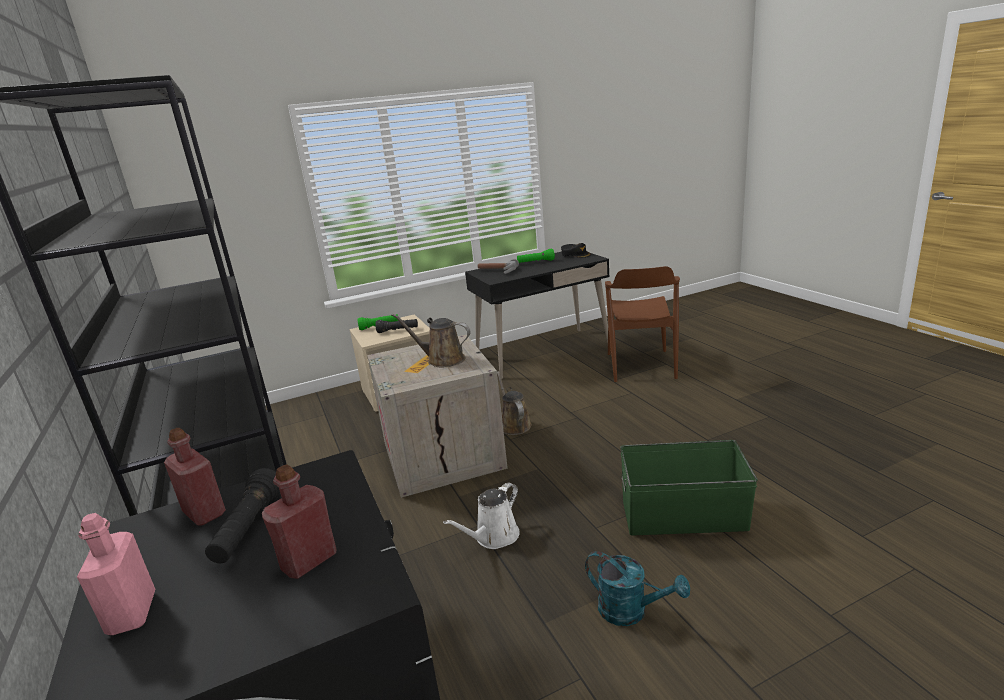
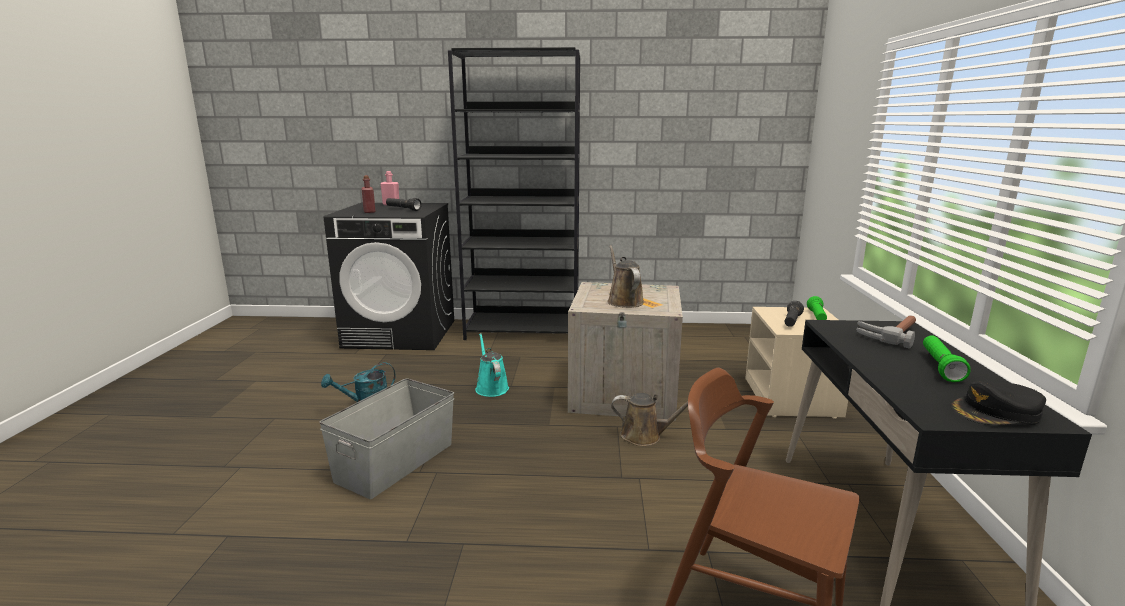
camera: 115 degrees right, 5 degrees down
red bottle [164,428,226,526] -> none
brown watering can [391,314,471,367] -> brown watering can turned 60 degrees counterclockwise [607,245,644,308]
white watering can [443,483,520,549] -> turquoise watering can [475,333,509,397]
green storage box [620,440,758,535] -> grey storage box [319,378,454,499]

